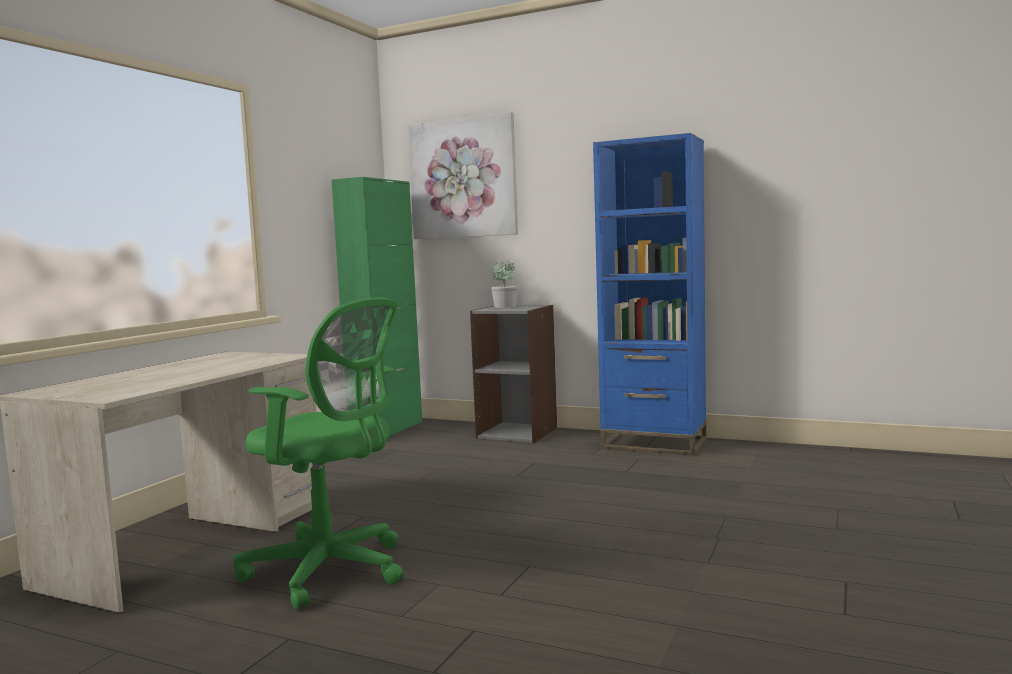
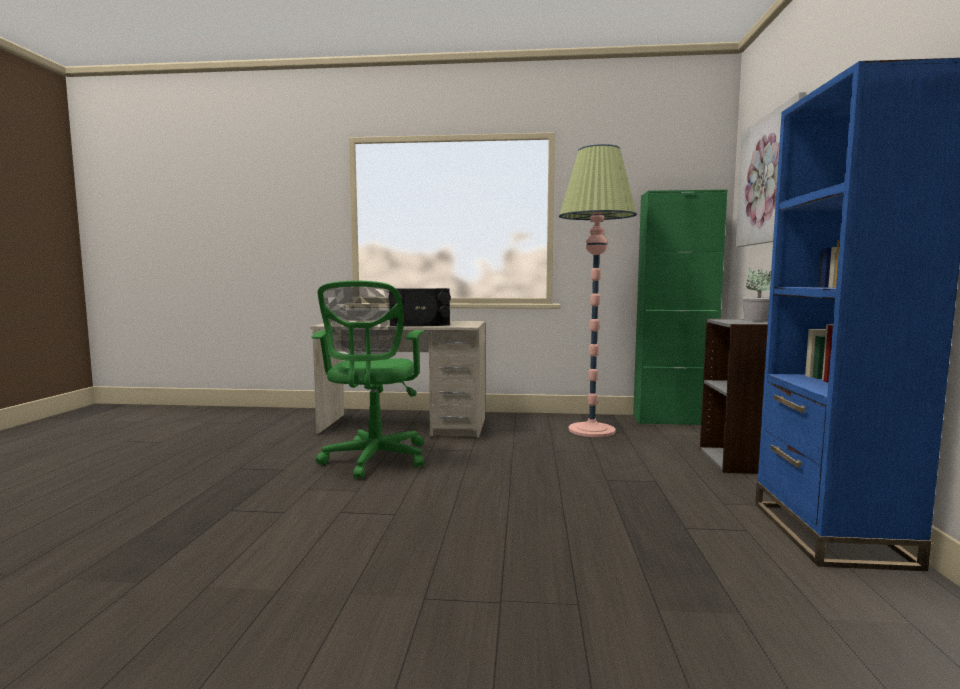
camera: 70 degrees right, 0 degrees up
none -> black speaker [395,288,451,326]
none -> floor lamp [559,144,637,437]

